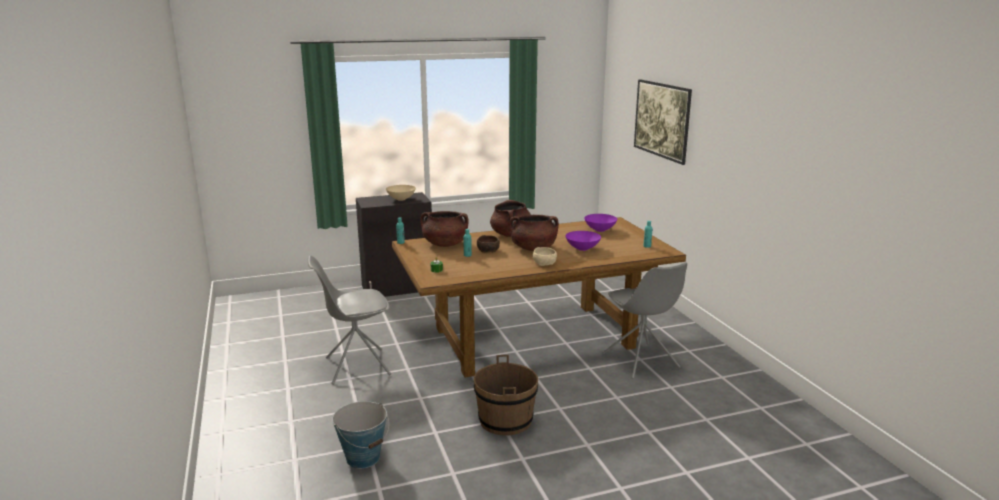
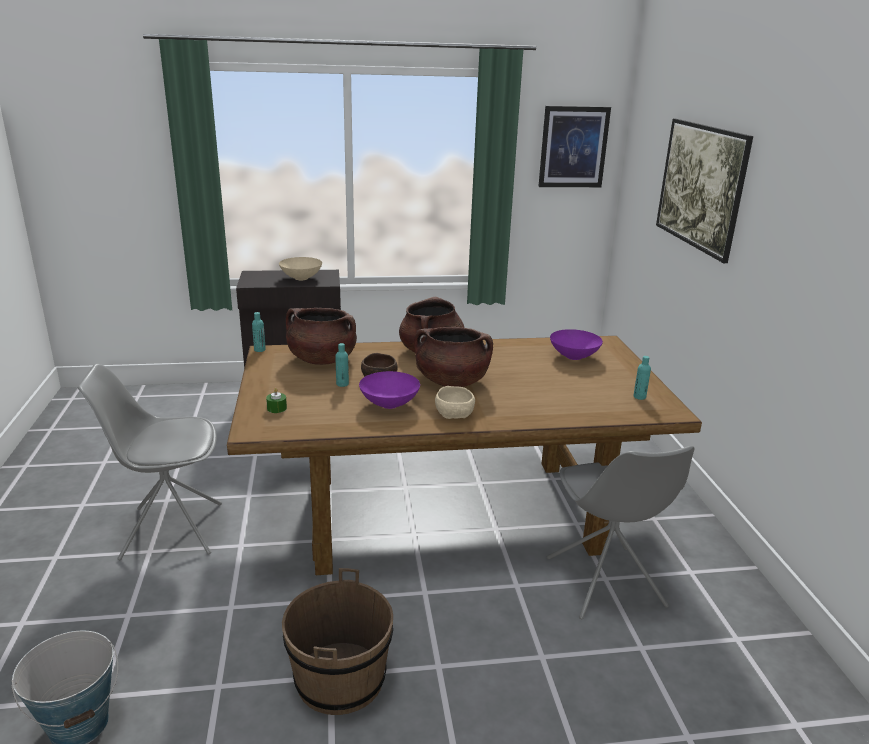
camera: 10 degrees right, 5 degrees up
purple bowl [566,231,601,251] -> purple bowl moved to [359,371,420,409]
none -> picture [538,106,611,187]

